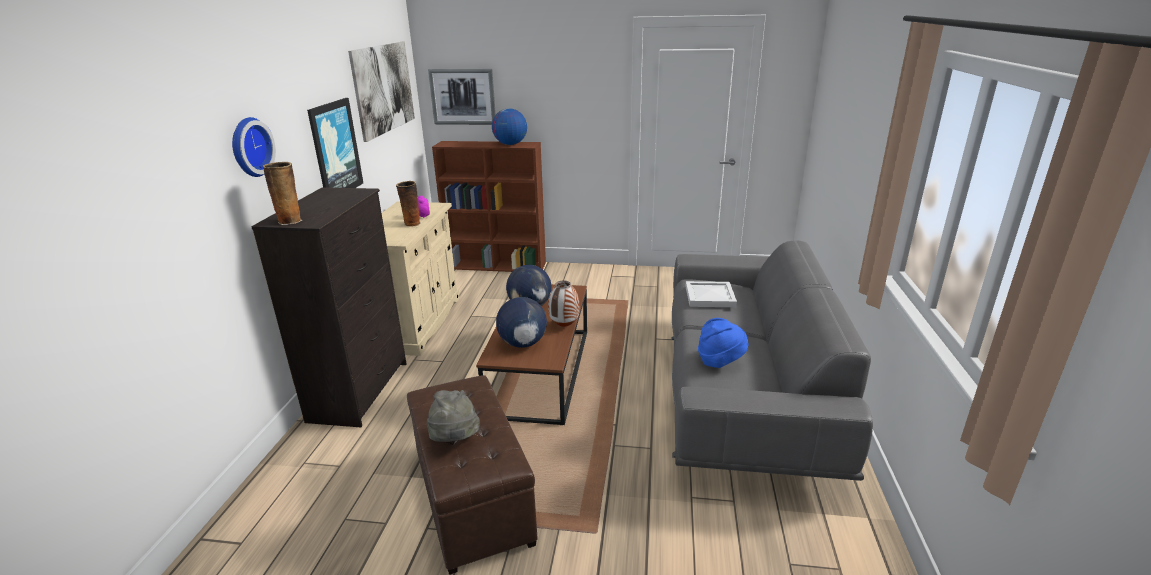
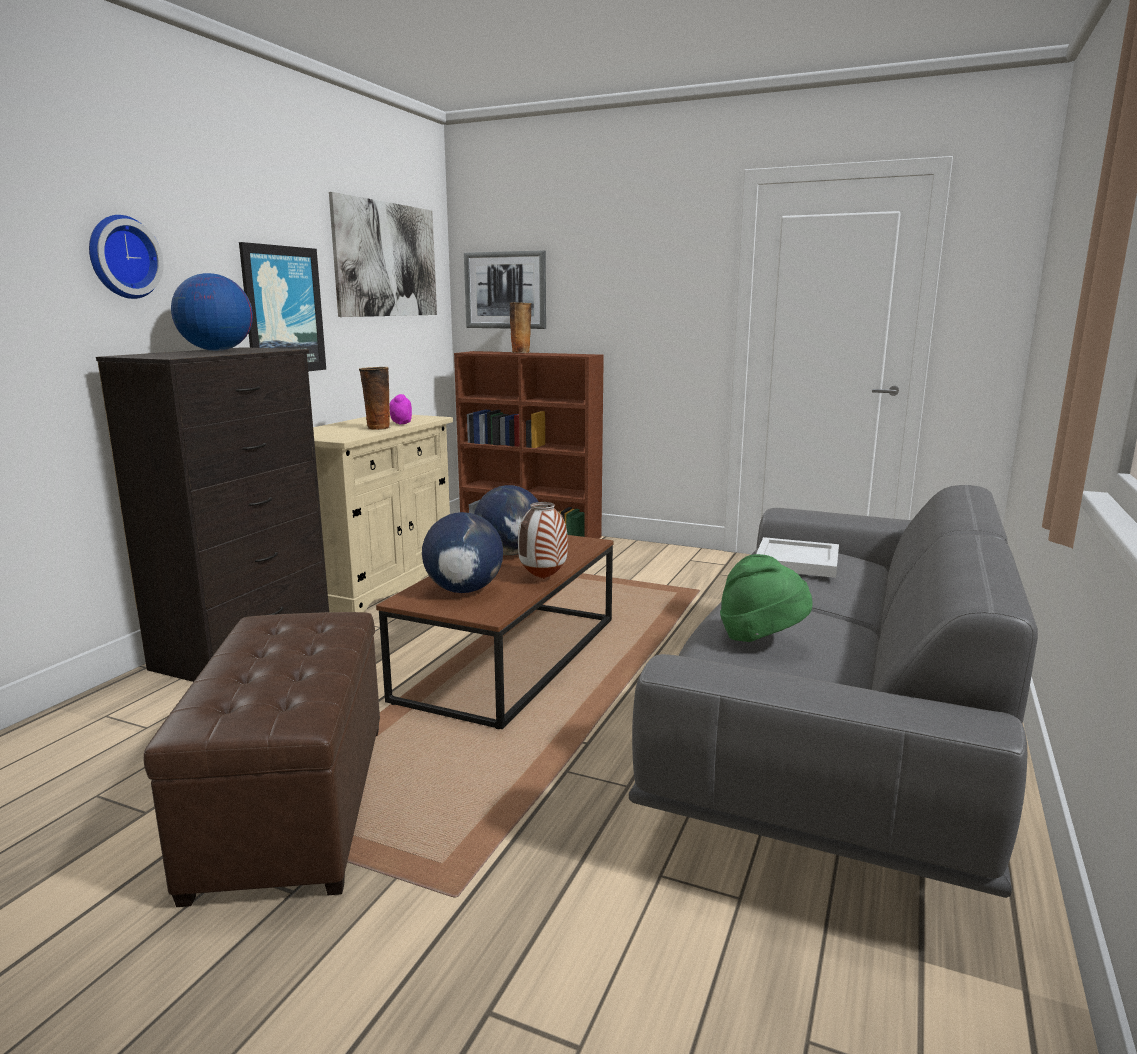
camera: 15 degrees right, 10 degrees down
vase [263,162,302,225] -> vase moved to [510,302,532,353]
grey hat [427,390,480,442] -> none
globe [492,108,527,145] -> globe moved to [171,273,253,351]
blue hat [698,318,748,368] -> green hat [720,554,813,642]

